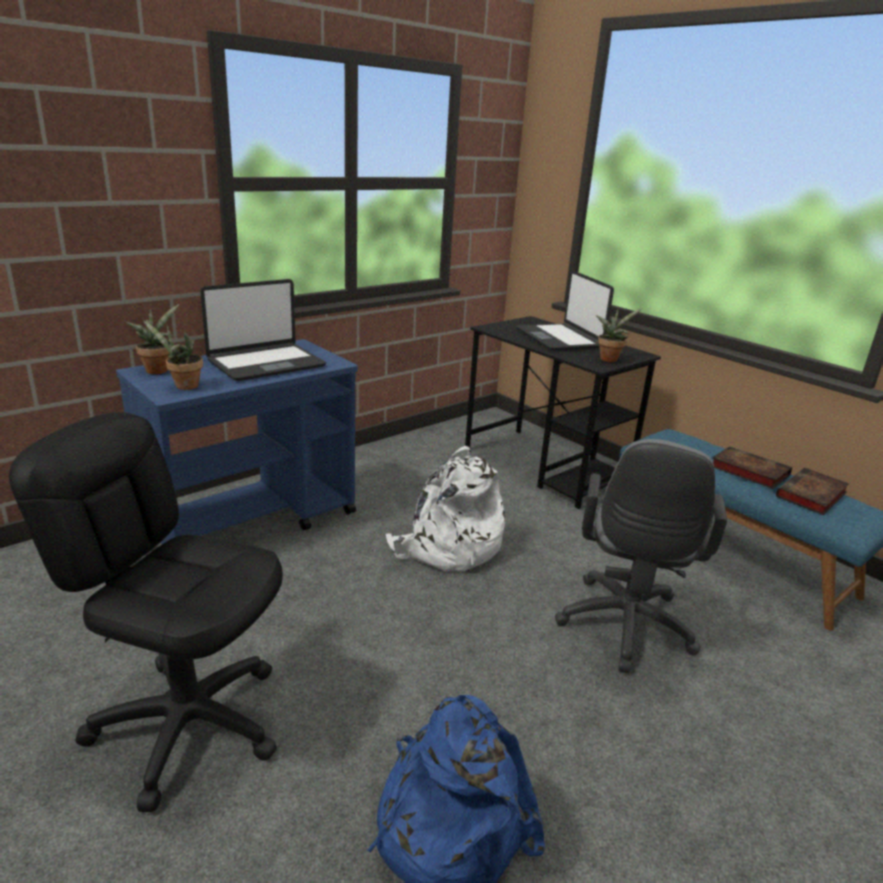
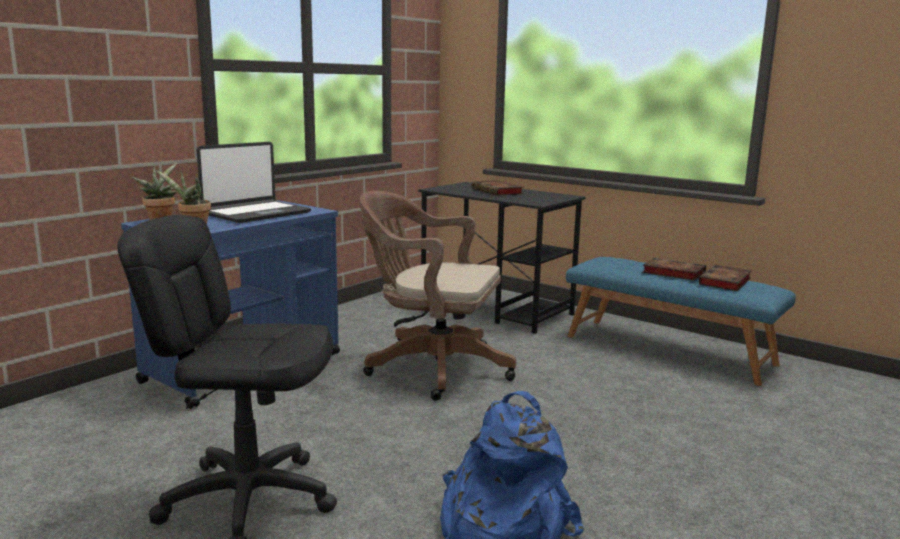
camera: 10 degrees left, 10 degrees down
white backpack [385,446,505,572] -> brown office chair [360,191,516,401]
laptop [517,270,614,351] -> book [472,180,523,195]
grey office chair [555,439,727,673] -> none
potted plant [596,308,642,362] -> none

